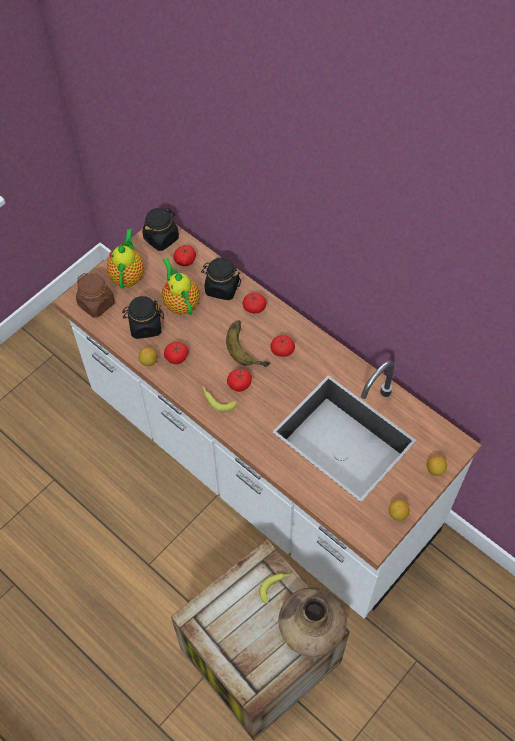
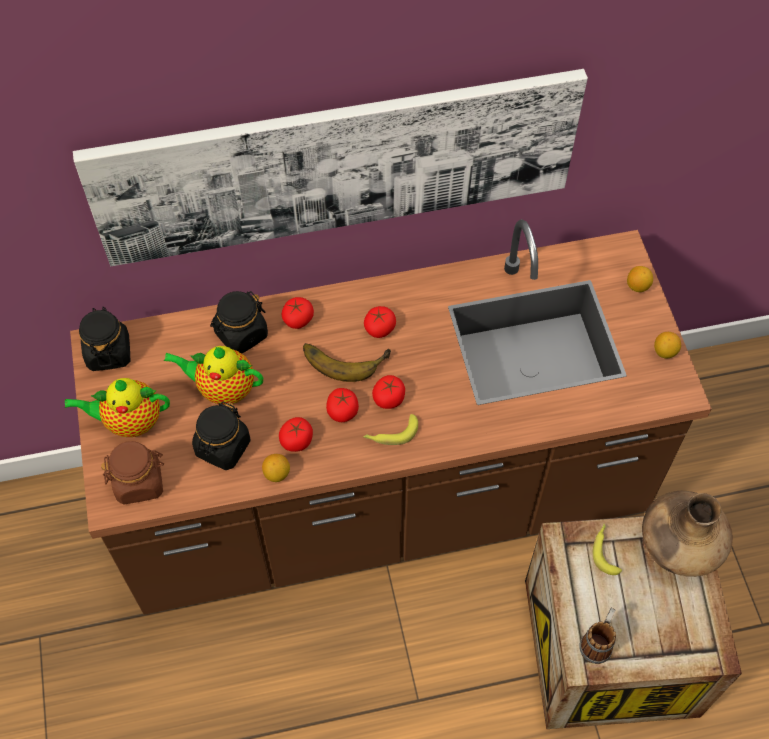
camera: 55 degrees left, 0 degrees up
white counter [54,225,482,618] -> brown counter [70,219,712,615]
teapot [107,229,144,289] -> teapot turned 45 degrees counterclockwise [64,378,170,437]
tomato [174,245,196,266] -> tomato moved to [326,388,359,422]
none -> picture [73,69,588,266]
none -> mug [579,608,616,664]

